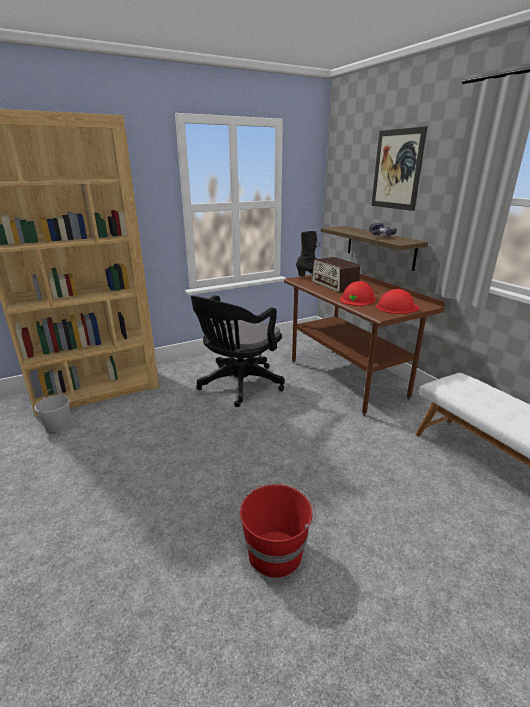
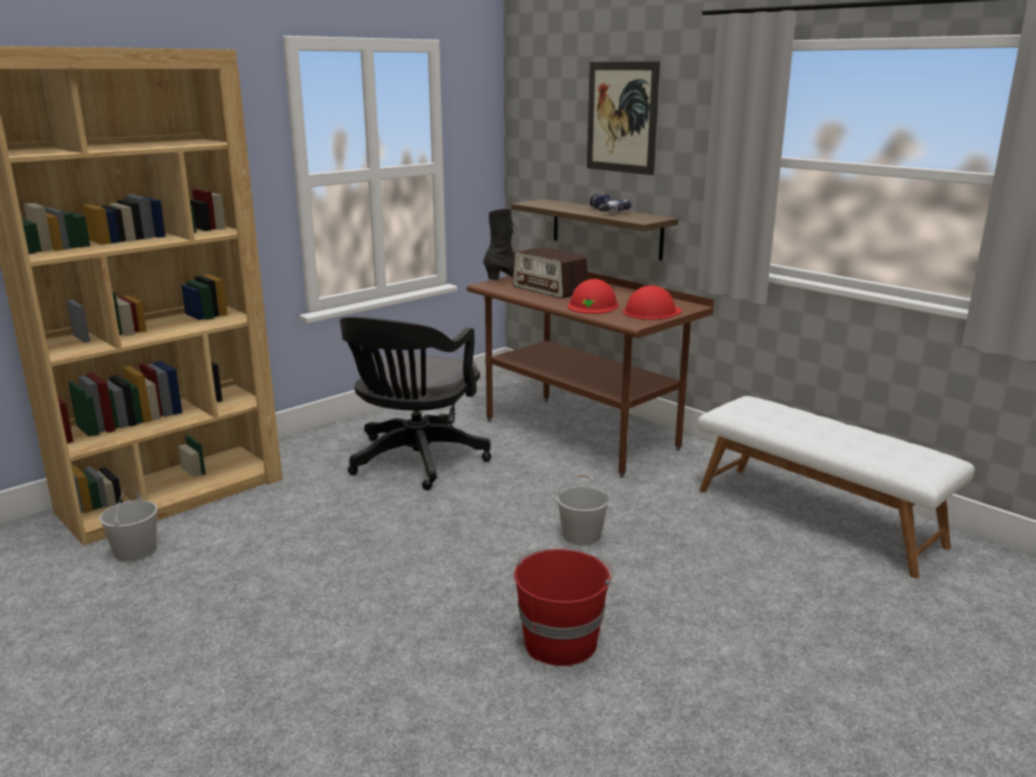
camera: 15 degrees left, 5 degrees down
none -> white bucket [557,475,609,546]

